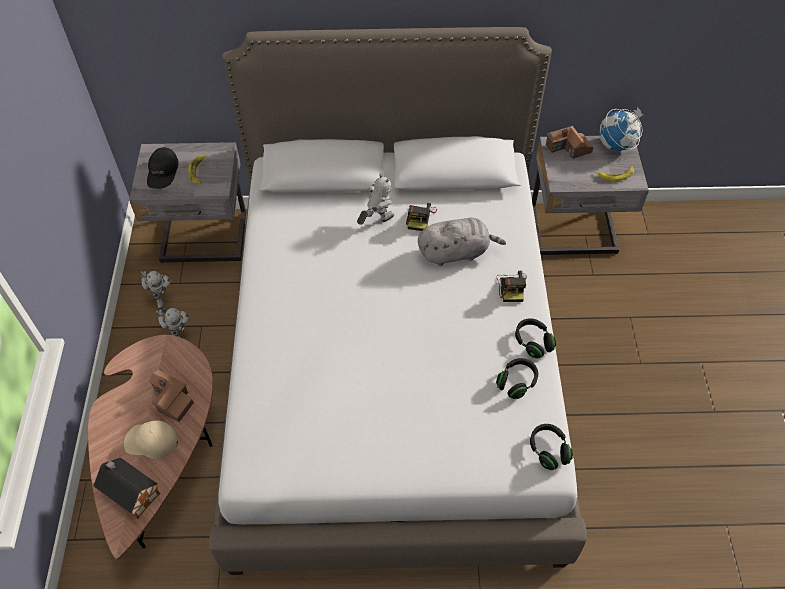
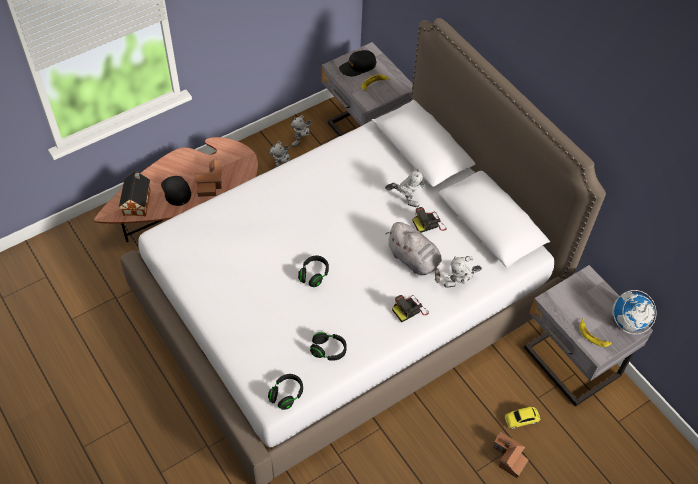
camera: 55 degrees right, 0 degrees up
beige cap [124,420,178,459] -> black cap [161,176,191,206]
black headphones [515,318,556,359] -> black headphones moved to [298,256,329,287]
toy house [546,126,593,159] -> toy house moved to [493,432,528,478]
none -> toy robot [444,256,482,288]
none -> toy car [505,407,540,429]

